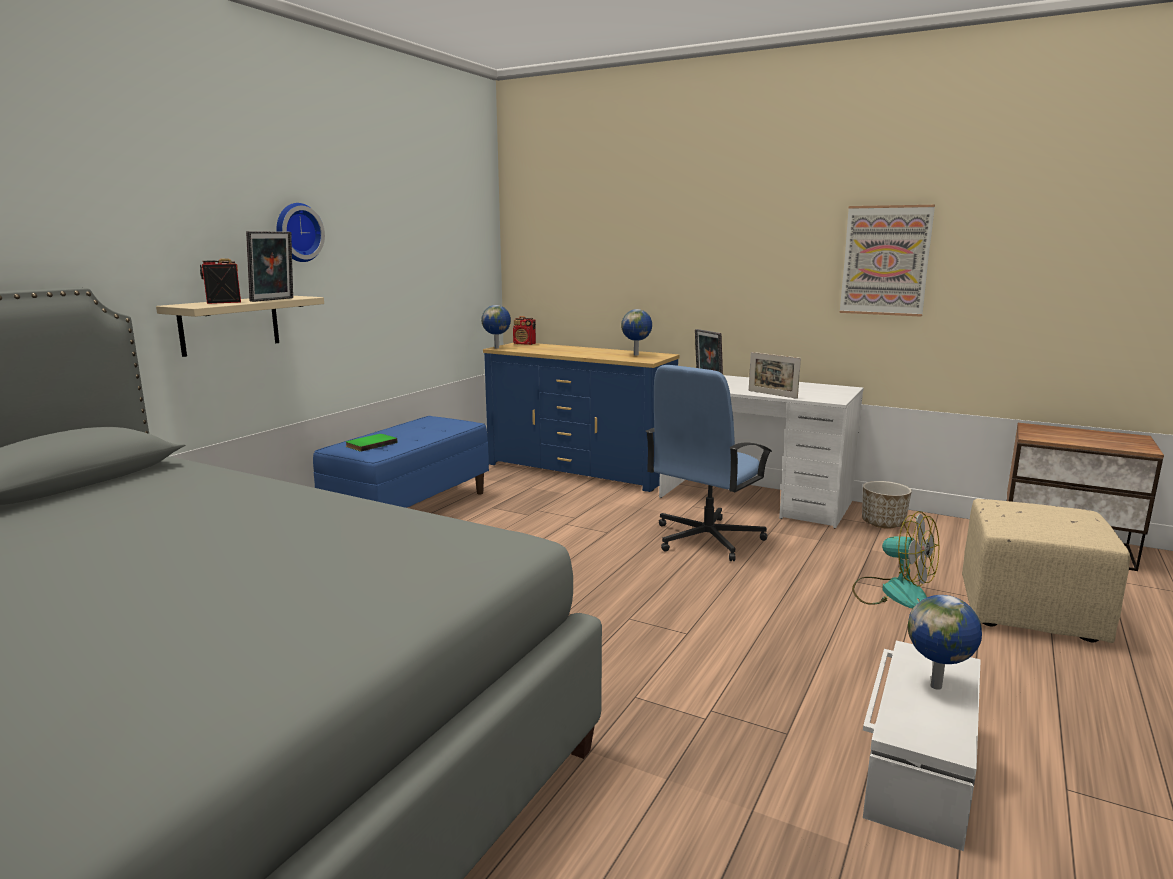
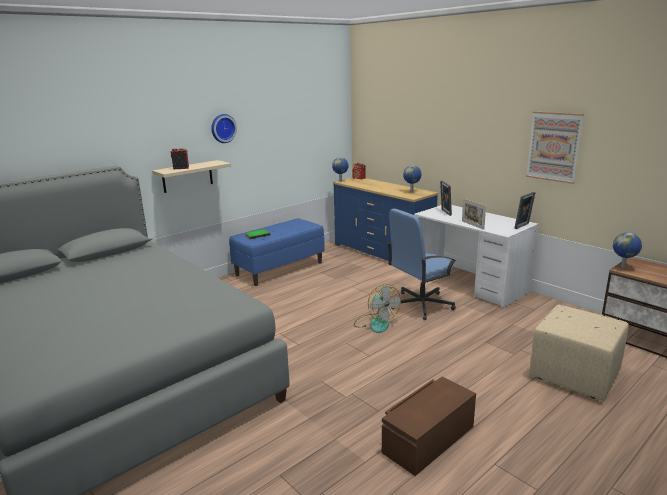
camera: 20 degrees right, 5 degrees up
picture frame [246,231,293,302] -> picture frame moved to [514,192,535,229]
fan [852,511,939,609] -> fan moved to [354,284,401,333]
planter [862,481,912,529] -> none
white storage box [863,641,981,851] -> brown storage box [382,377,476,476]
globe [908,595,982,690] -> globe moved to [613,233,642,269]

